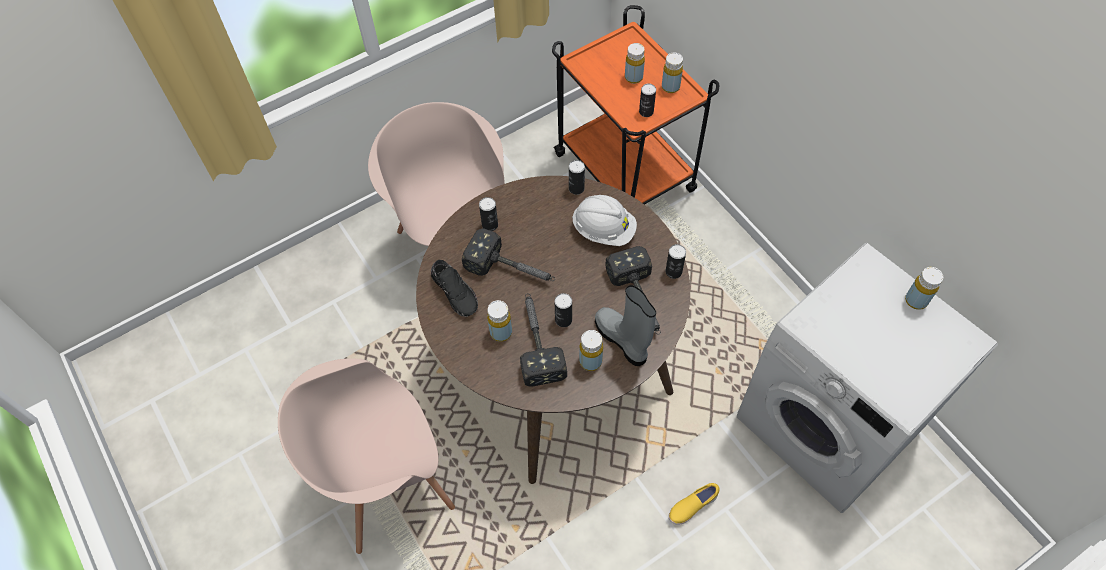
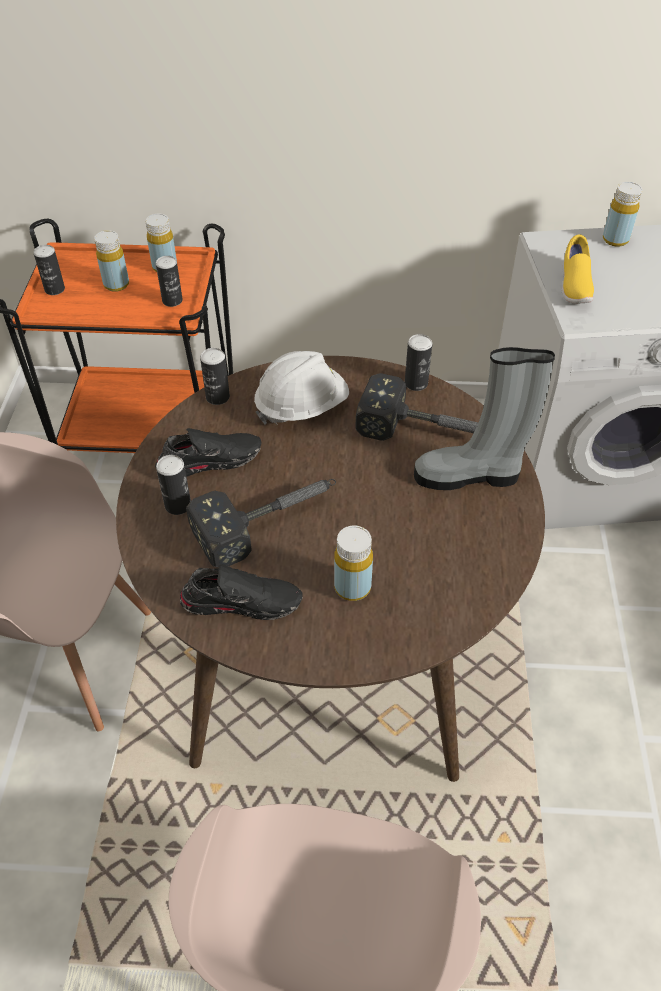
camera: 55 degrees left, 10 degrees down
hammer [520,293,567,387] -> none
can [555,293,572,327] -> can moved to [34,245,65,295]
yellow bottle [579,330,603,371] -> none
yellow shoe [668,483,720,525] -> yellow shoe moved to [561,234,594,304]
none -> black shoe [155,428,262,477]

